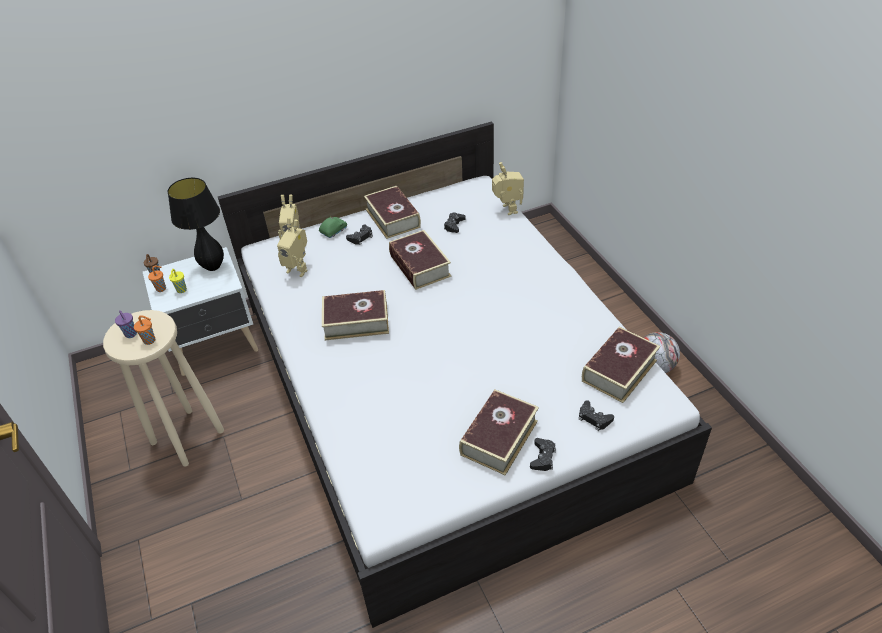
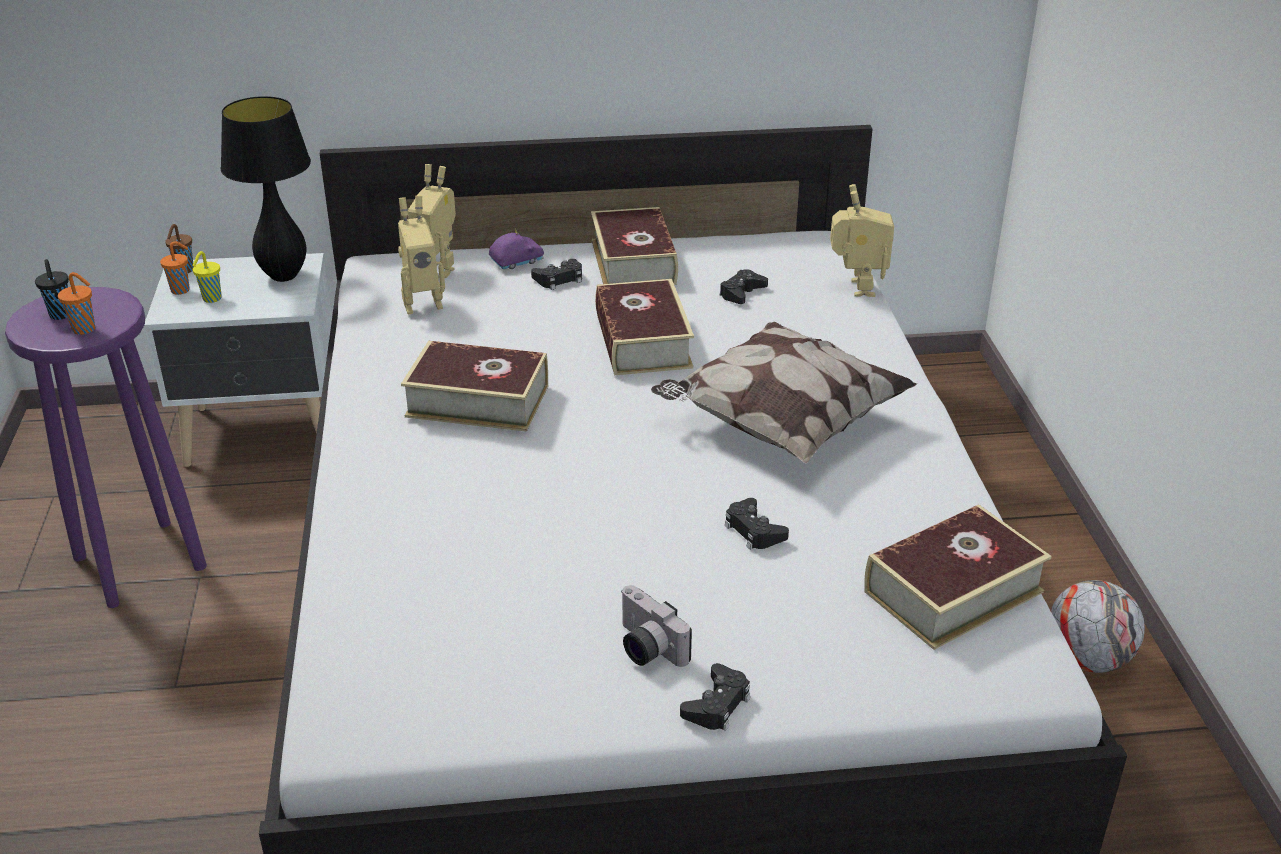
camera: 15 degrees right, 10 degrees down
beige stool [103,310,224,467] -> purple stool [5,287,207,608]
purple cup [115,310,137,338] -> black cup [35,259,69,320]
toy robot [277,218,308,277] -> toy robot turned 60 degrees counterclockwise [398,195,445,314]
green toy car [319,216,347,238] -> purple toy car [489,228,544,269]
book [459,389,539,475] -> camera [621,585,692,667]
black game controller [579,400,614,431] -> black game controller moved to [725,498,789,550]
none -> pillow [651,322,917,463]

